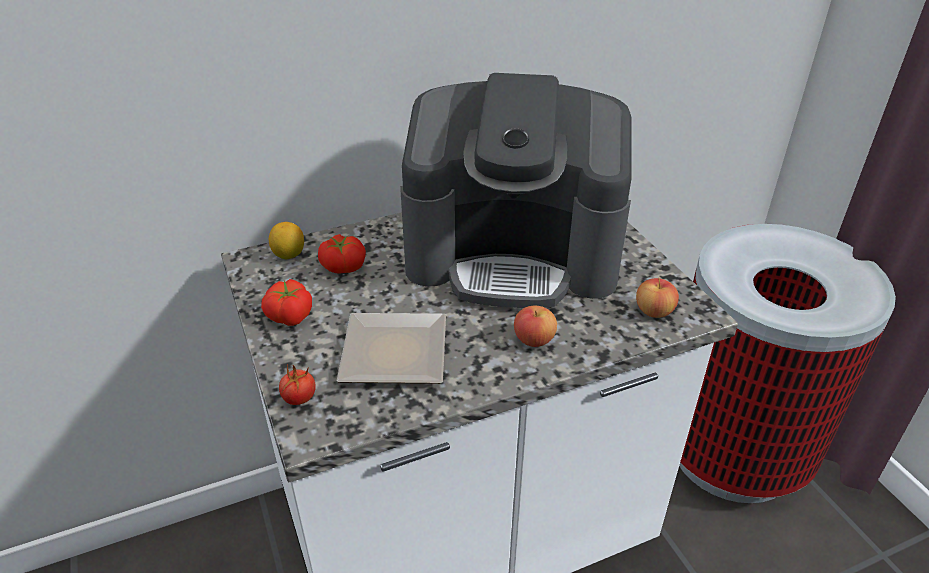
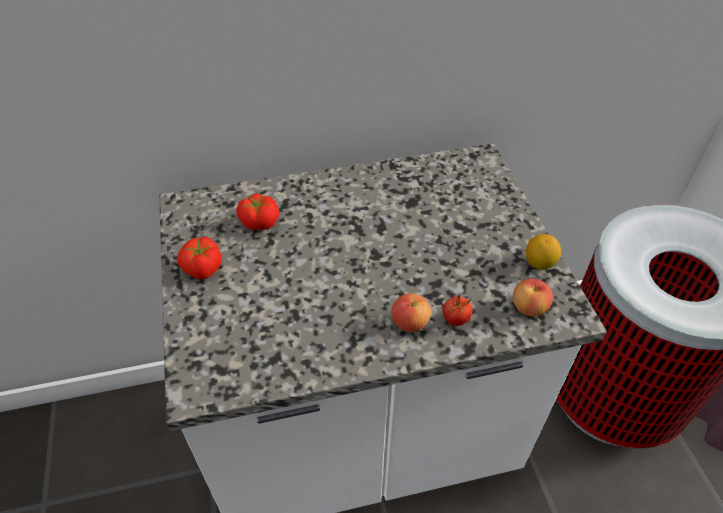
camera: 10 degrees right, 10 degrees up
lemon [269,222,304,259] -> lemon moved to [526,234,561,270]
tomato [279,364,316,405] -> tomato moved to [443,293,472,326]
plate [337,313,446,384] -> none
coffee machine [400,73,632,308] -> none

